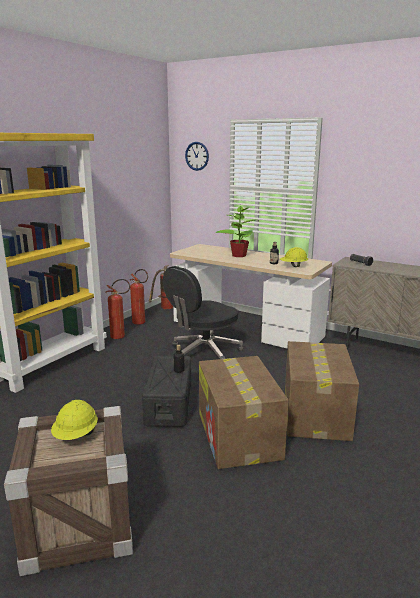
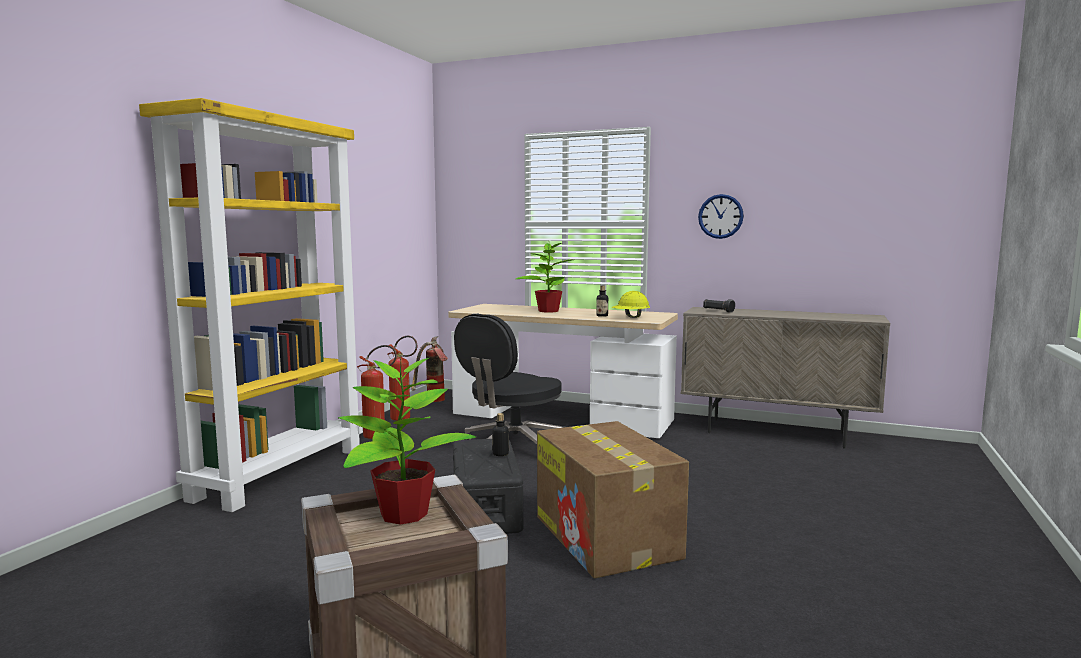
camera: 10 degrees left, 10 degrees down
yellow hard hat [51,400,98,440] -> potted plant [338,353,476,525]
wall clock [185,142,209,171] -> wall clock moved to [698,194,744,239]
cardboard box [285,341,359,441] -> none

